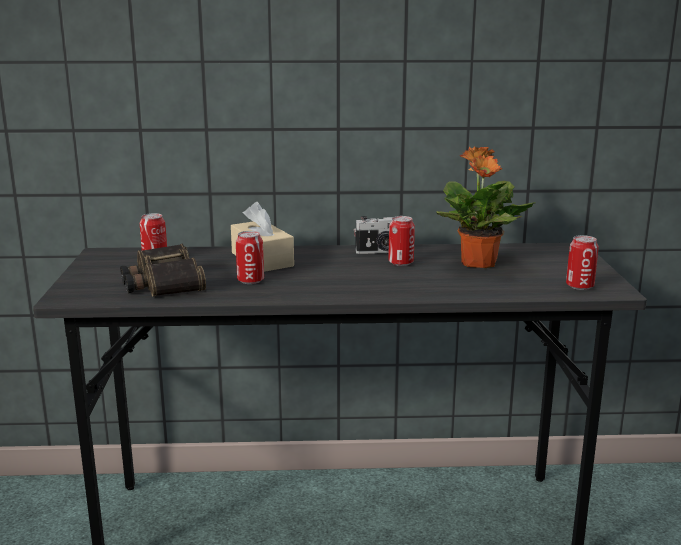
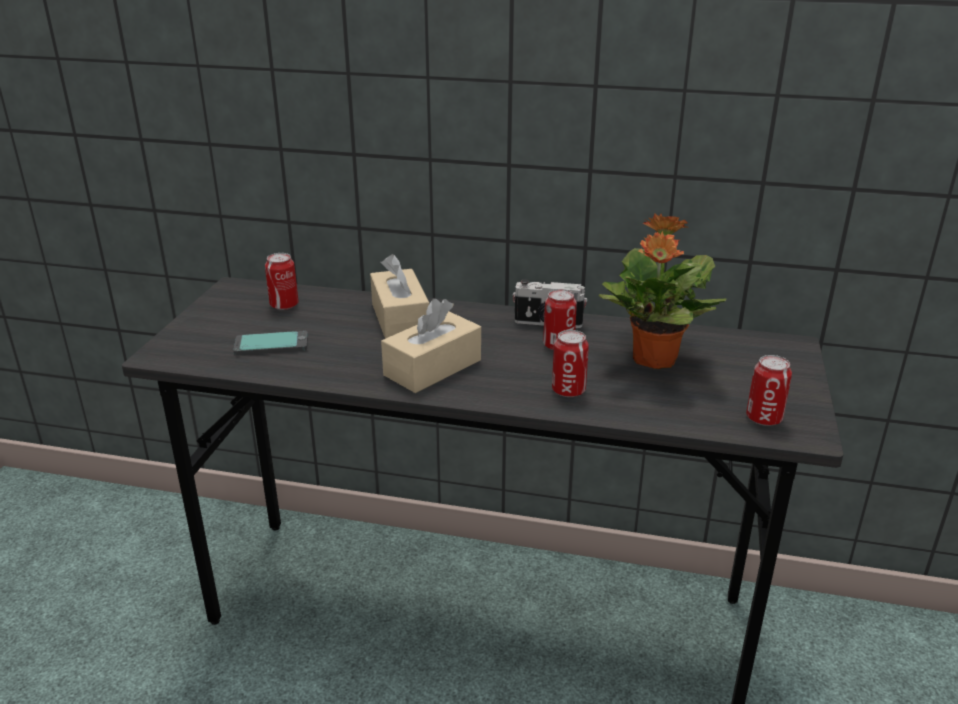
camera: 15 degrees right, 10 degrees up
binoculars [120,244,206,297] -> phone [233,331,308,355]
can [236,231,264,284] -> can moved to [552,330,589,397]
none -> beige tissue box [381,299,481,393]

